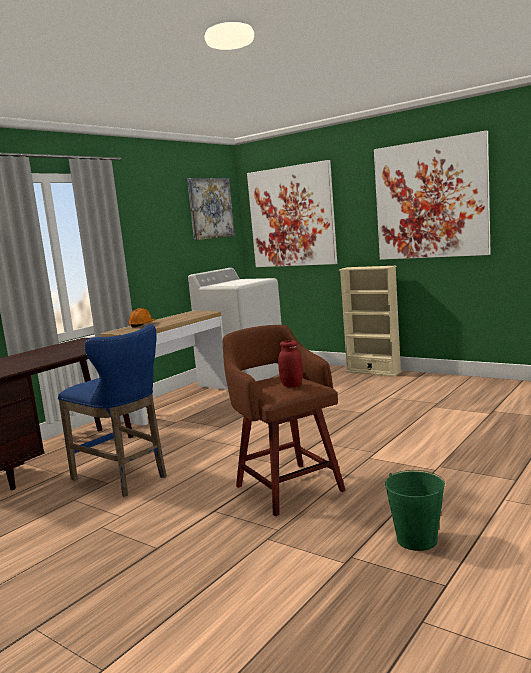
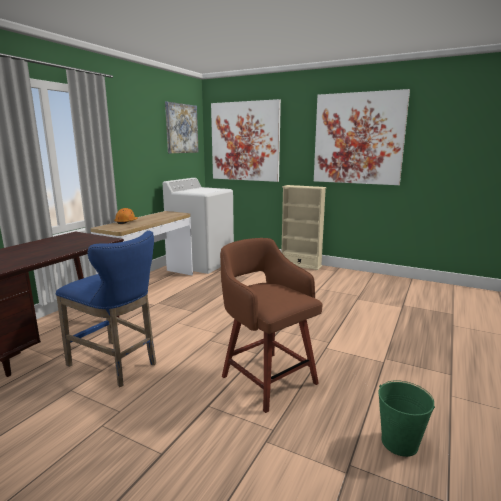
camera: 10 degrees left, 5 degrees up
red jar [278,340,303,387] -> none

